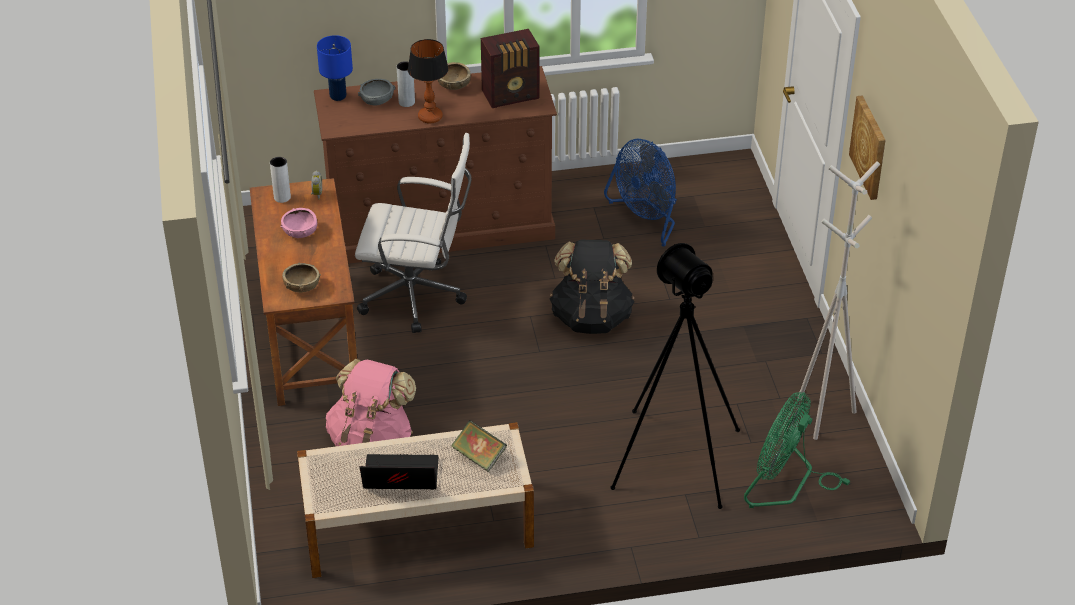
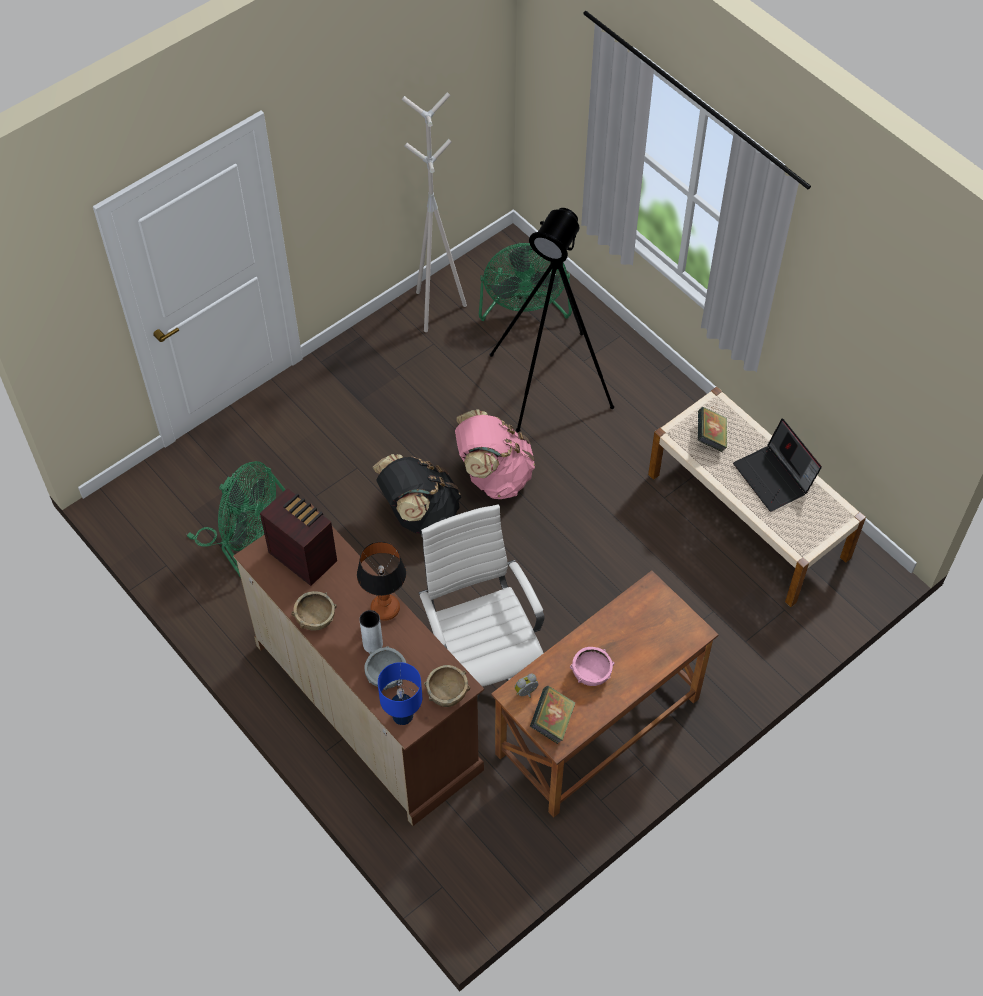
camera: 120 degrees left, 15 degrees up
white vase [270,157,291,203] -> book [530,686,576,744]
brown bowl [282,262,321,293] -> brown bowl moved to [424,665,470,707]
pink backpack [326,359,416,460] -> pink backpack moved to [455,409,535,499]
blue fan [604,139,677,247] -> green fan [187,461,286,578]
picture [849,95,886,200] -> none

